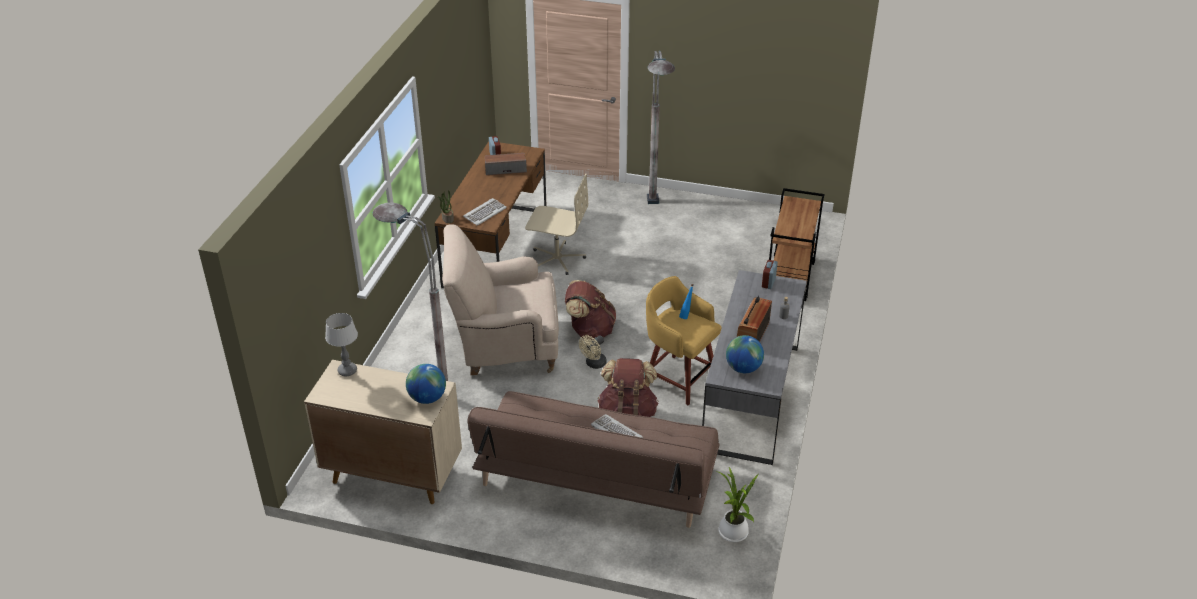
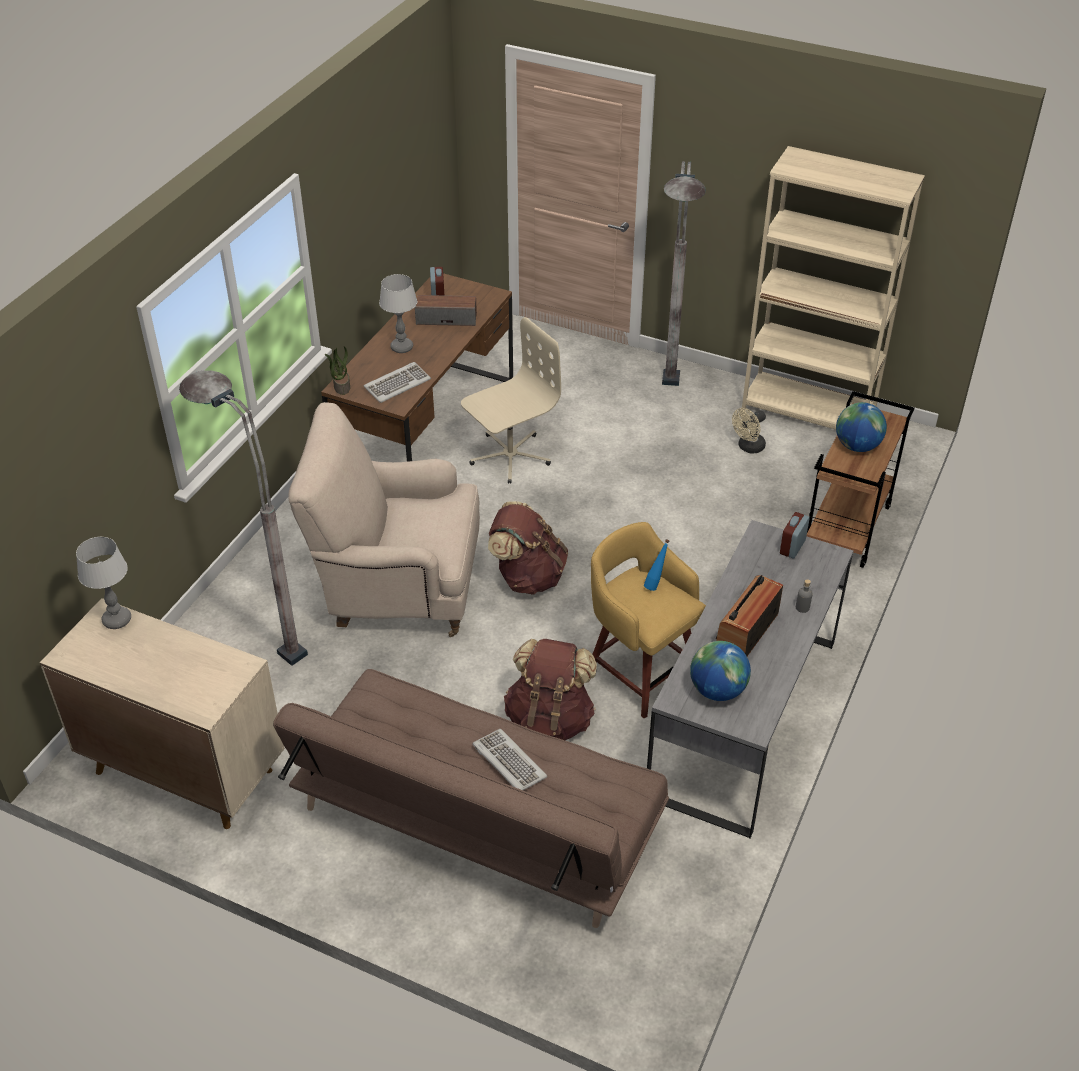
camera: 10 degrees right, 5 degrees up
globe [406,364,446,404] -> globe moved to [836,402,887,452]
beige office chair [525,174,588,275] -> beige office chair turned 60 degrees counterclockwise [461,317,561,484]
beige fan [579,335,607,369] -> beige fan moved to [732,408,766,453]
potted plant [717,467,758,542] -> none
none -> table lamp [379,274,417,353]
none -> beige bookcase [742,146,925,430]

